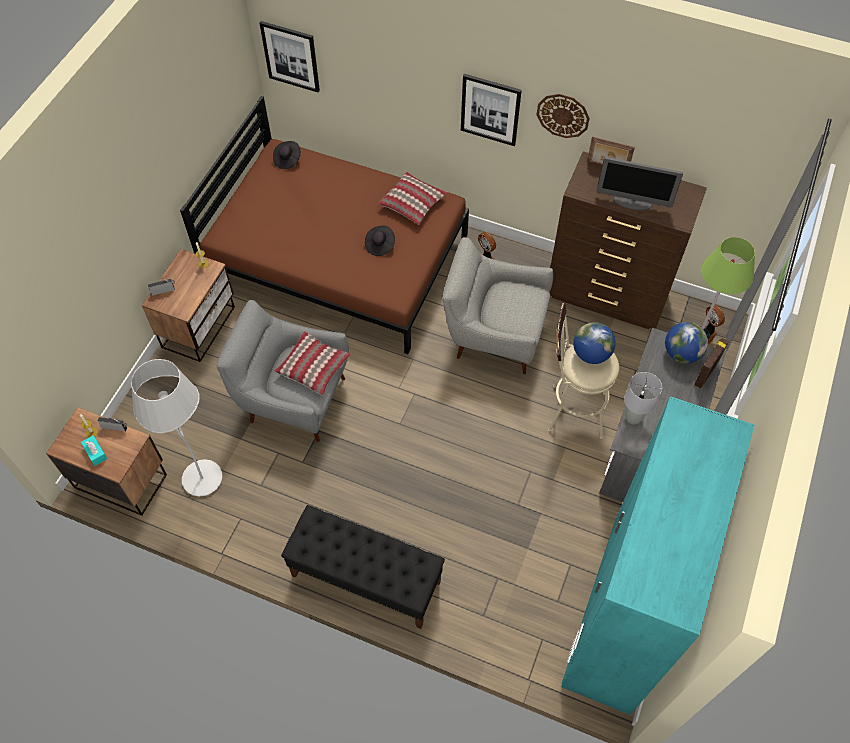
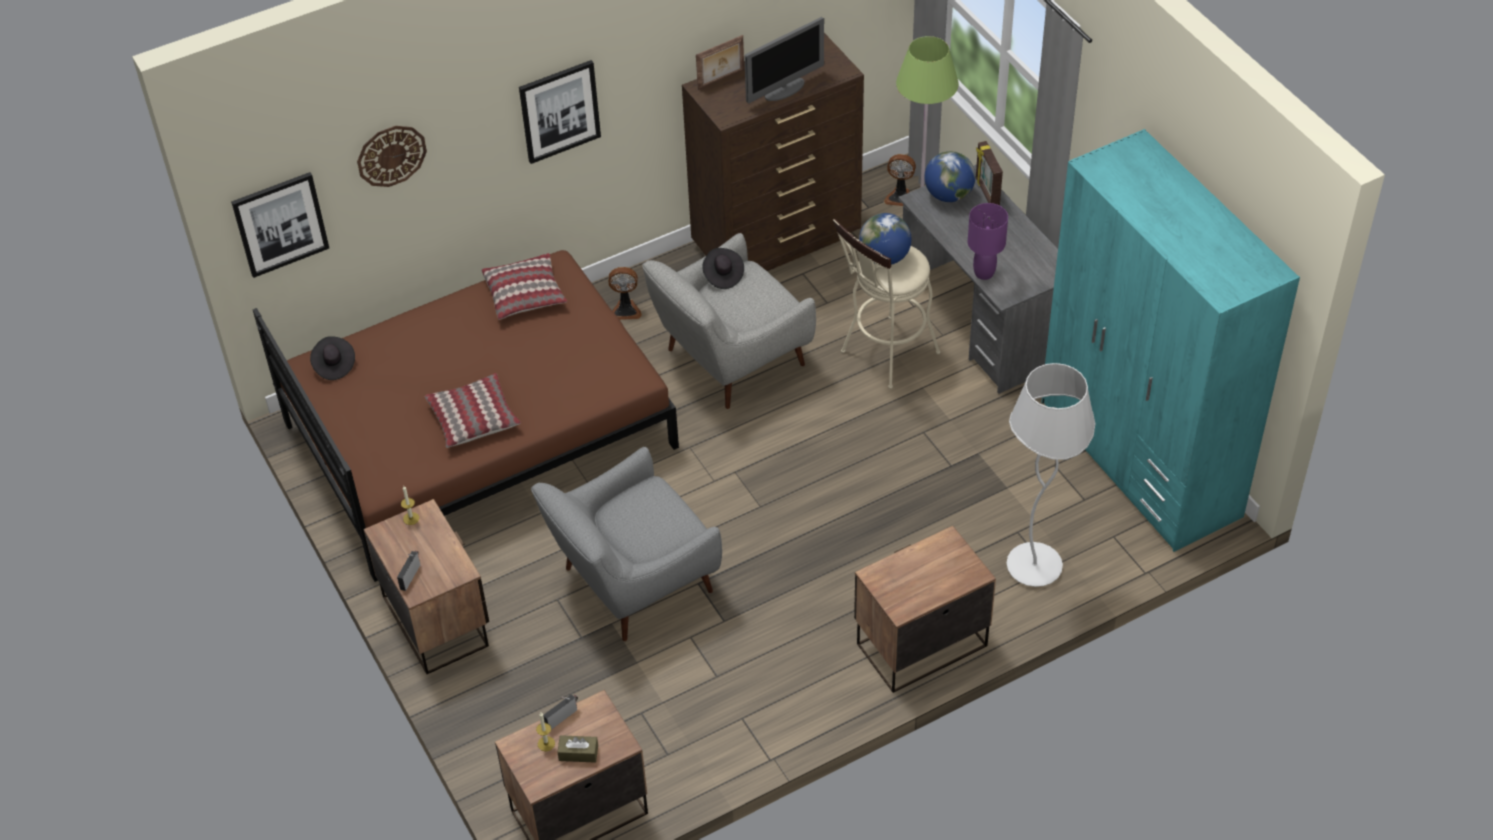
camera: 50 degrees left, 10 degrees down
turquoise tissue box [81,435,107,466] -> brown tissue box [558,735,598,763]
white floor lamp [131,359,222,497] -> white floor lamp moved to [1006,363,1095,587]
pillow [274,331,351,395] -> pillow moved to [425,373,521,448]
black bench [281,505,445,629] -> nightstand [854,526,996,693]
black hat [365,226,395,256] -> black hat moved to [702,248,744,289]
wall clock [537,94,590,138] -> wall clock moved to [357,126,427,187]
grey table lamp [624,372,662,424] -> purple table lamp [968,203,1008,280]

